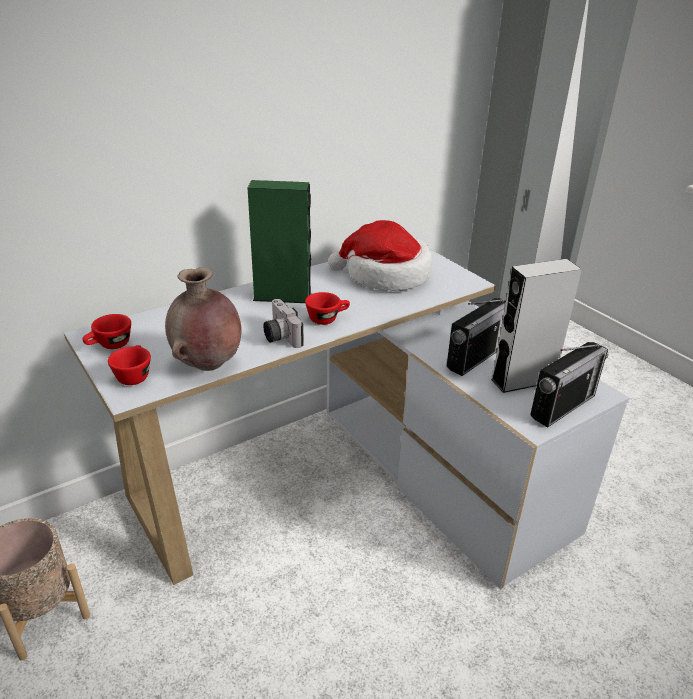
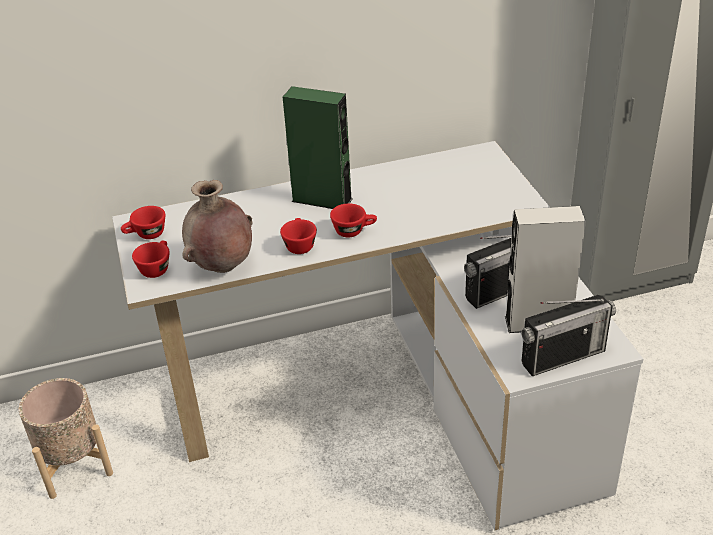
camera: 20 degrees right, 5 degrees up
camera [263,299,304,348] -> red cup [280,218,317,254]
hat [328,220,433,291] -> none

